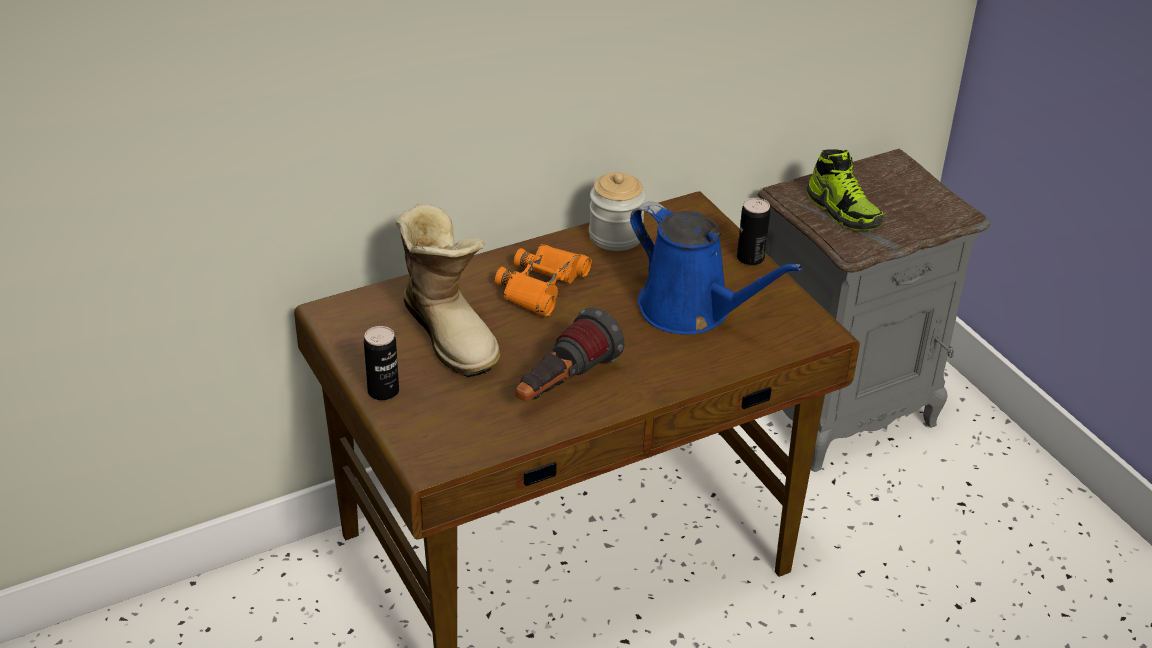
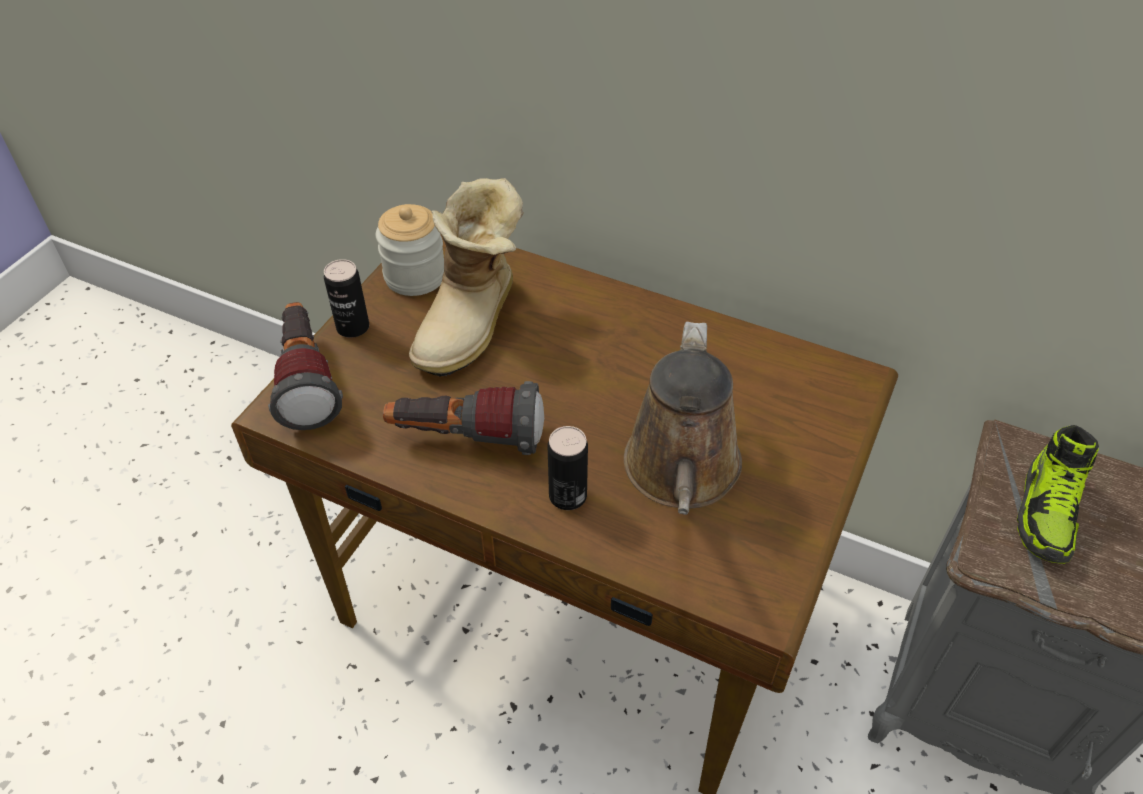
camera: 55 degrees right, 10 degrees up
orange binoculars [495,244,592,317] -> none
jar [589,172,646,251] -> jar moved to [376,204,444,296]
blue watering can [630,201,803,335] -> brown watering can [624,322,742,515]
can [737,198,770,265] -> can moved to [548,426,588,510]
none -> flashlight [268,302,343,430]

